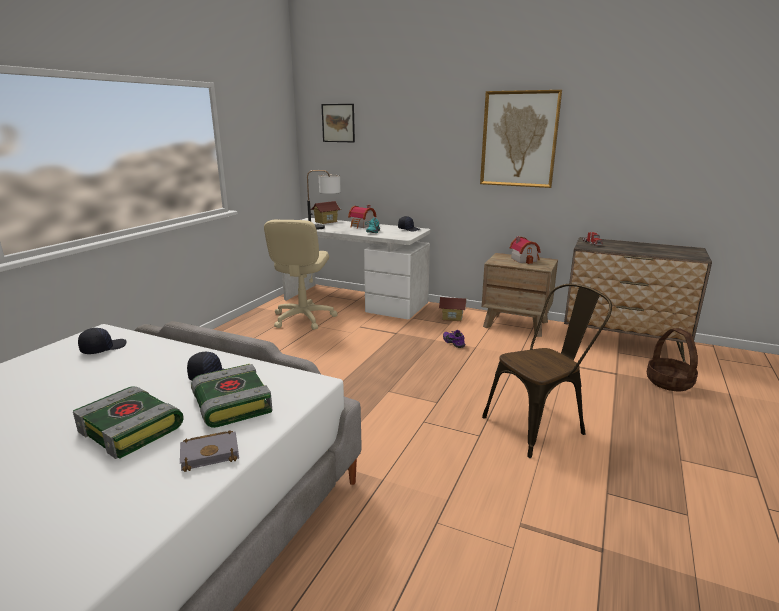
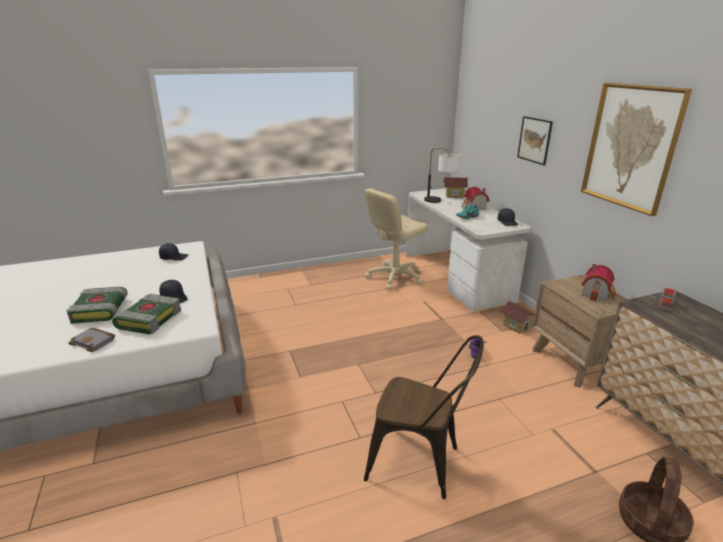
camera: 45 degrees right, 5 degrees up
picture [321,104,355,142] -> picture moved to [517,116,553,165]

